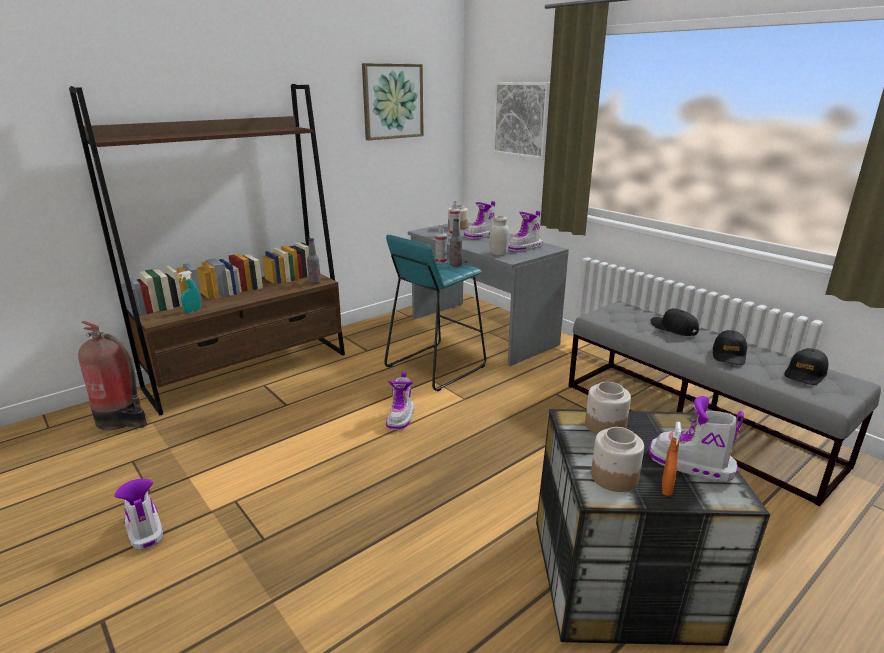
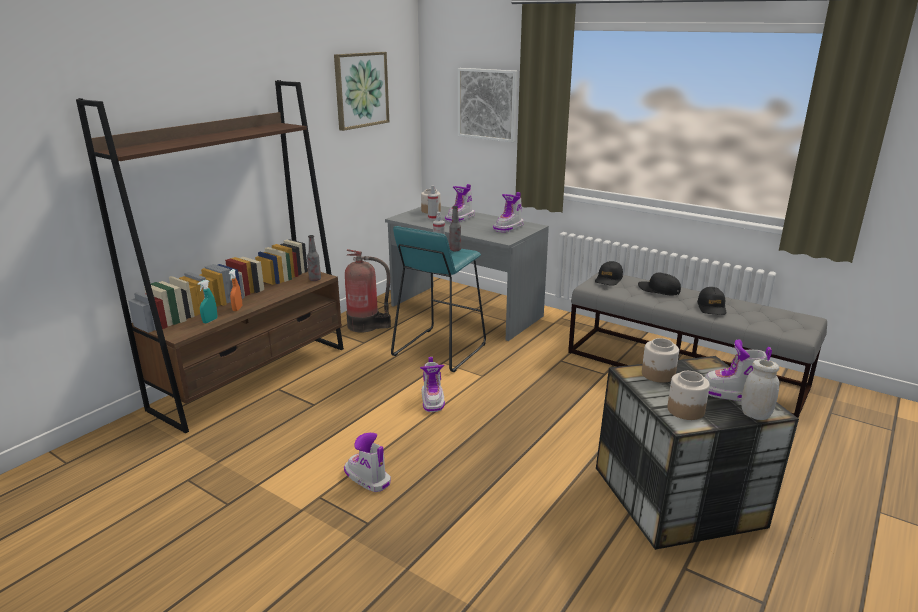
camera: 15 degrees left, 0 degrees up
fire extinguisher [78,321,147,430] -> fire extinguisher moved to [345,249,391,332]
boot [114,479,163,550] -> boot moved to [344,433,391,492]
white jar [489,216,509,255] -> white jar moved to [741,359,779,420]
orange spray bottle [662,422,681,496] -> orange spray bottle moved to [229,269,242,311]
black cap [784,348,829,385] -> black cap moved to [595,261,623,286]

